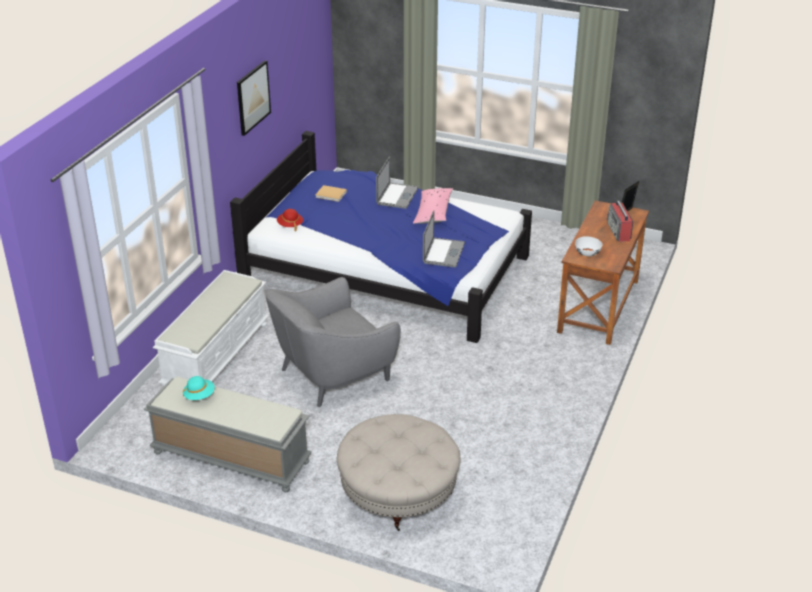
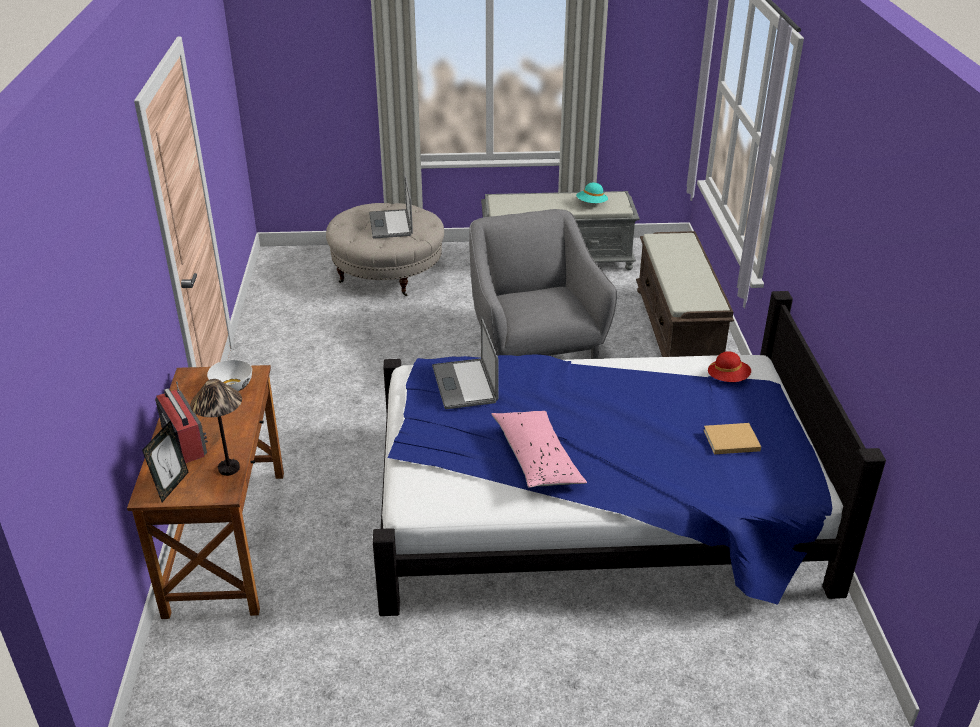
camera: 155 degrees right, 0 degrees up
white bench [153,270,269,388] -> brown bench [636,231,734,357]
picture [237,60,271,136] -> none
grey armchair [265,277,401,407] -> grey armchair turned 45 degrees counterclockwise [469,209,617,359]
laptop [376,156,419,209] -> laptop moved to [369,175,413,238]
none -> table lamp [190,379,242,476]

